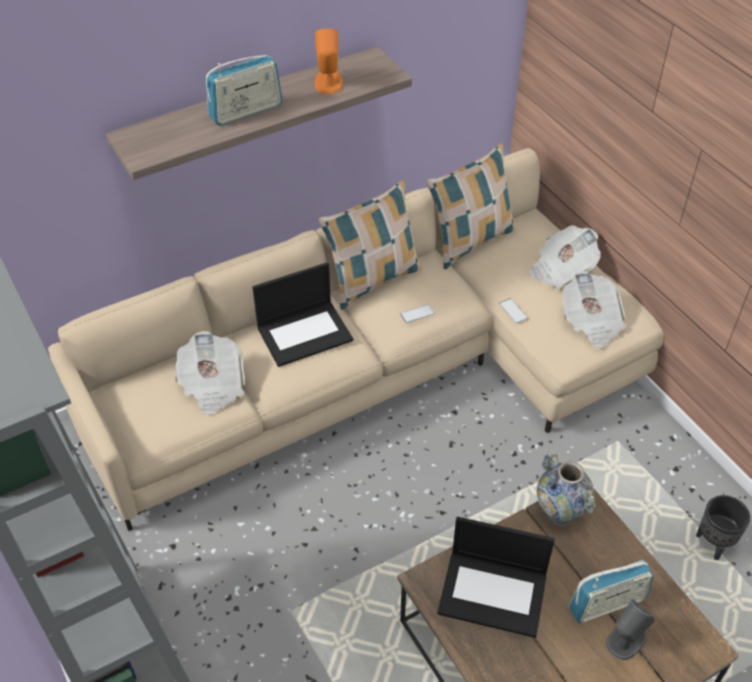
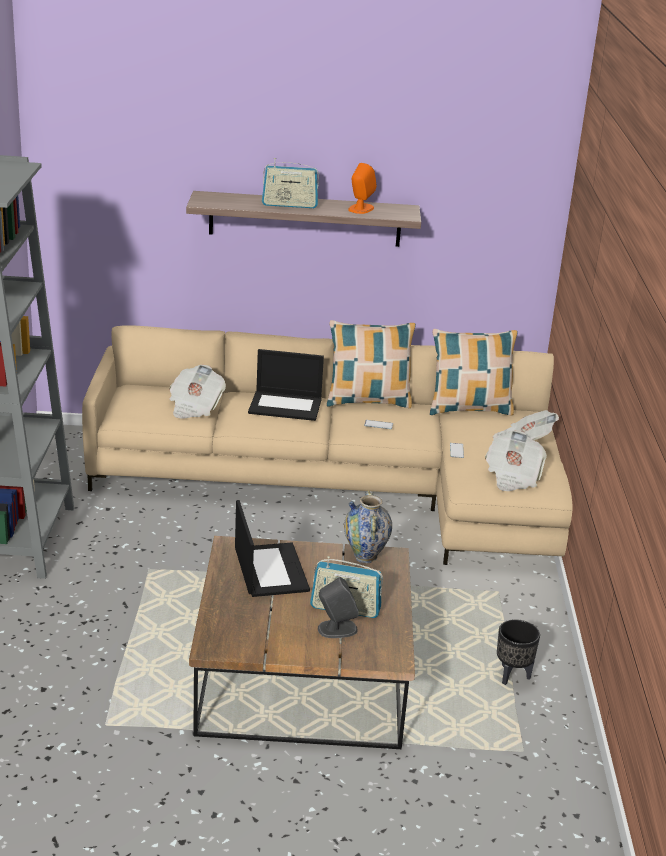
camera: 30 degrees right, 20 degrees down
laptop [437,517,555,638] -> laptop turned 150 degrees counterclockwise [235,500,310,597]

